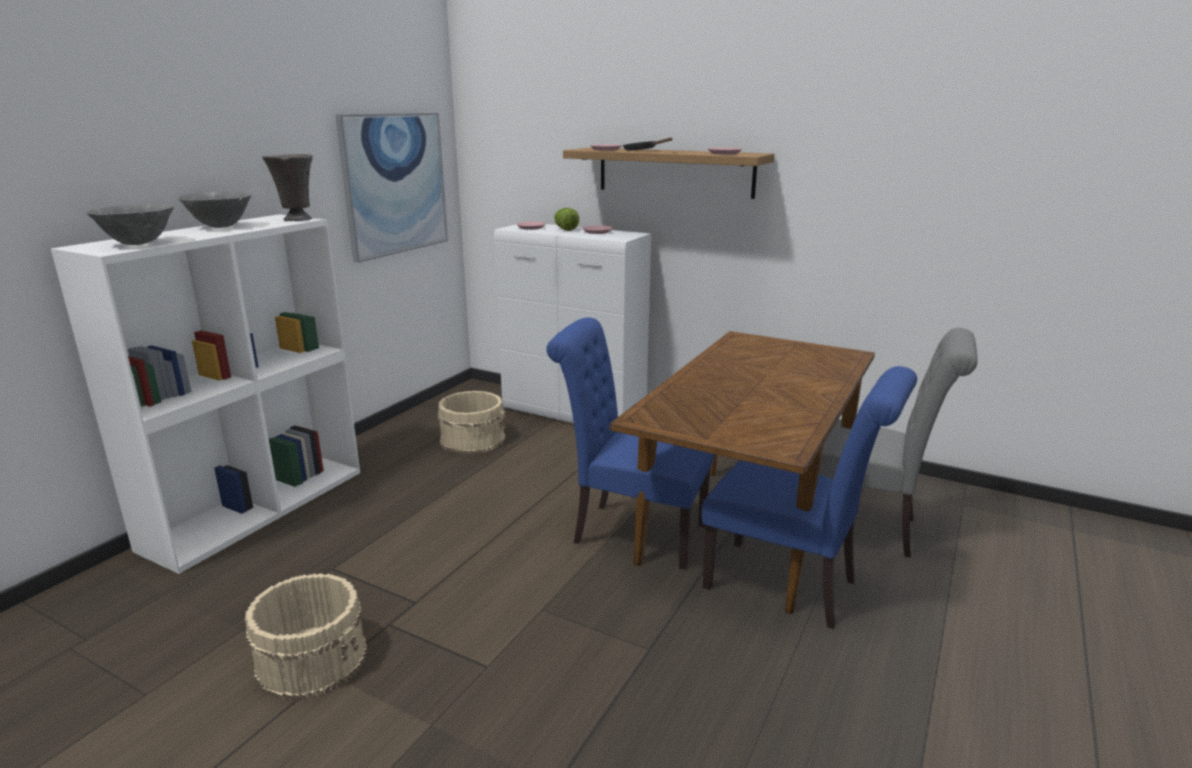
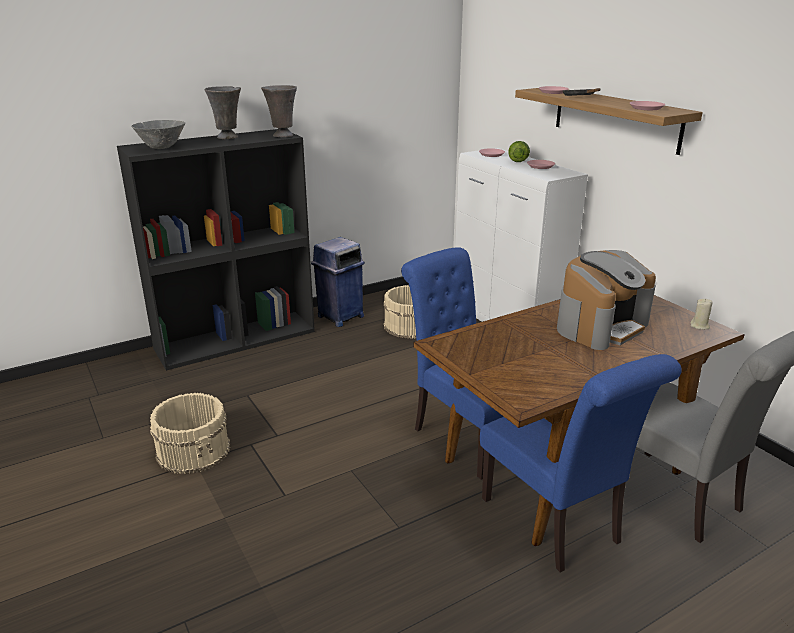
camera: 30 degrees right, 5 degrees up
white bookcase [51,214,360,574] -> black bookcase [117,129,315,371]
grey bowl [178,192,252,228] -> grey vase [204,86,241,139]
picture [335,113,448,263] -> none
none -> blue trash can [311,237,365,327]
none -> coffee machine [557,250,656,350]
none -> beige candle [691,299,712,330]

